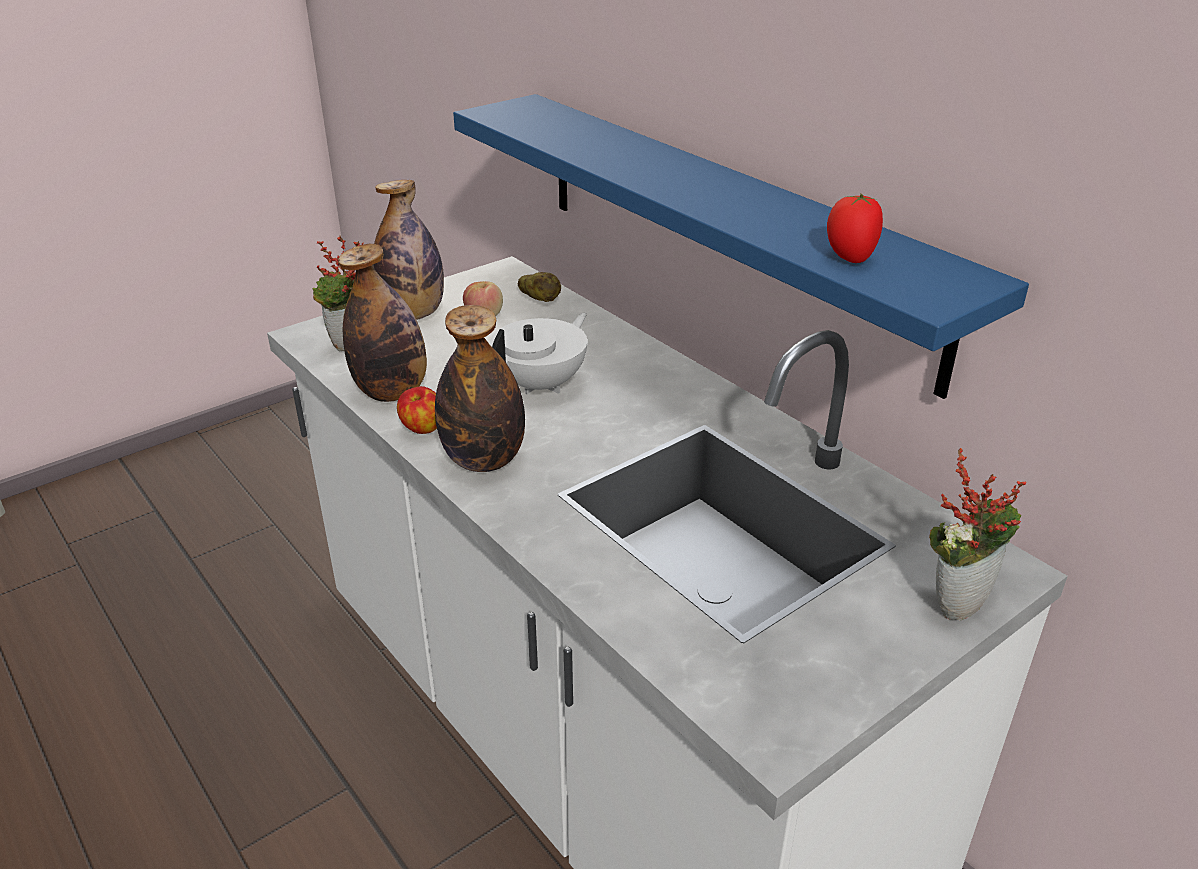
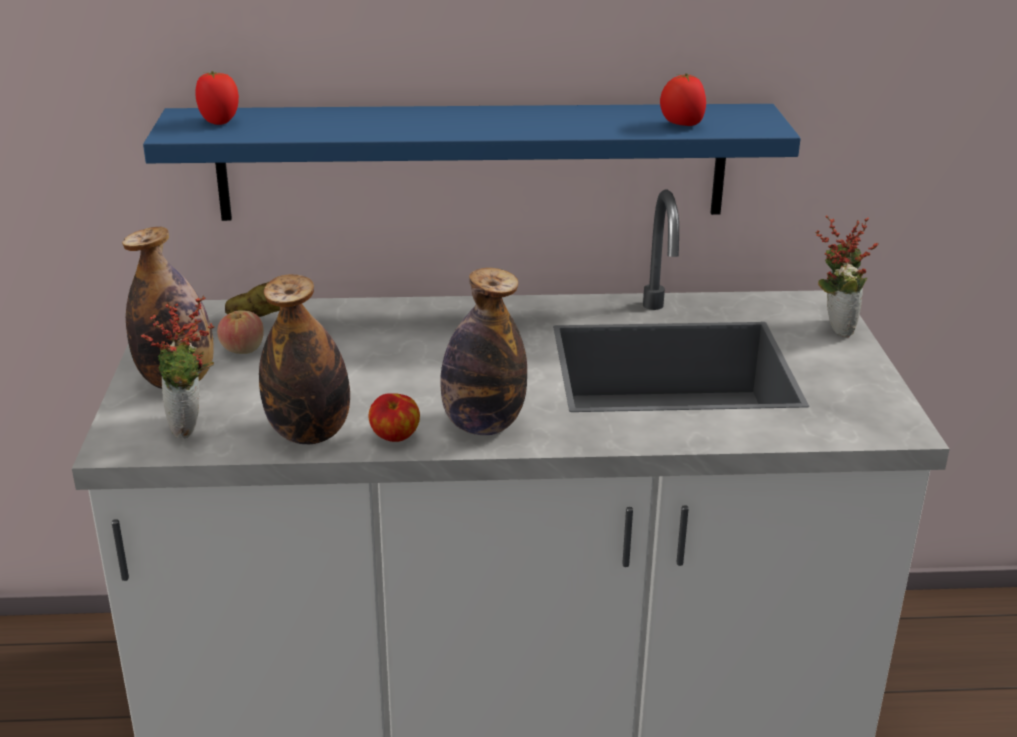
camera: 55 degrees left, 5 degrees down
white teapot [490,313,587,395] -> none
none -> tomato [195,71,239,125]

